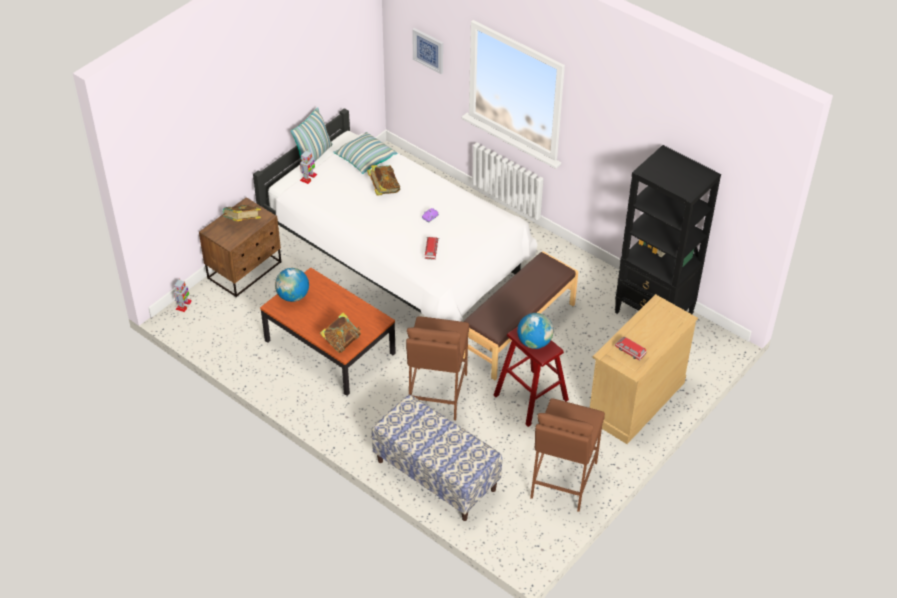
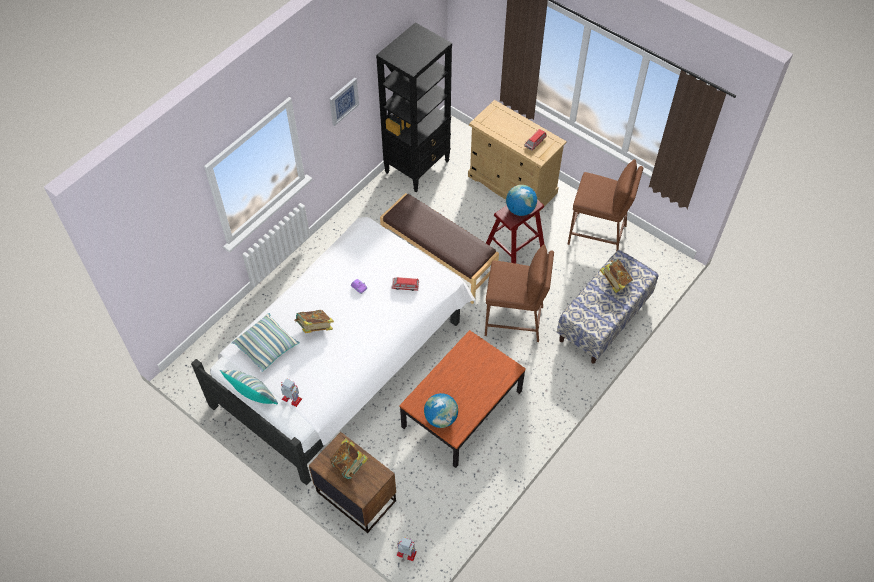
camera: 90 degrees left, 10 degrees up
book [320,312,361,353] -> book moved to [600,259,633,293]
picture [412,28,443,74] -> picture moved to [329,78,359,126]

